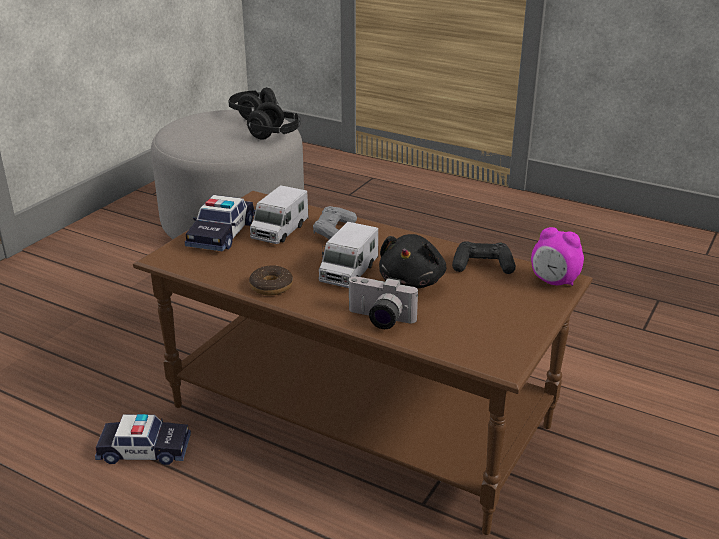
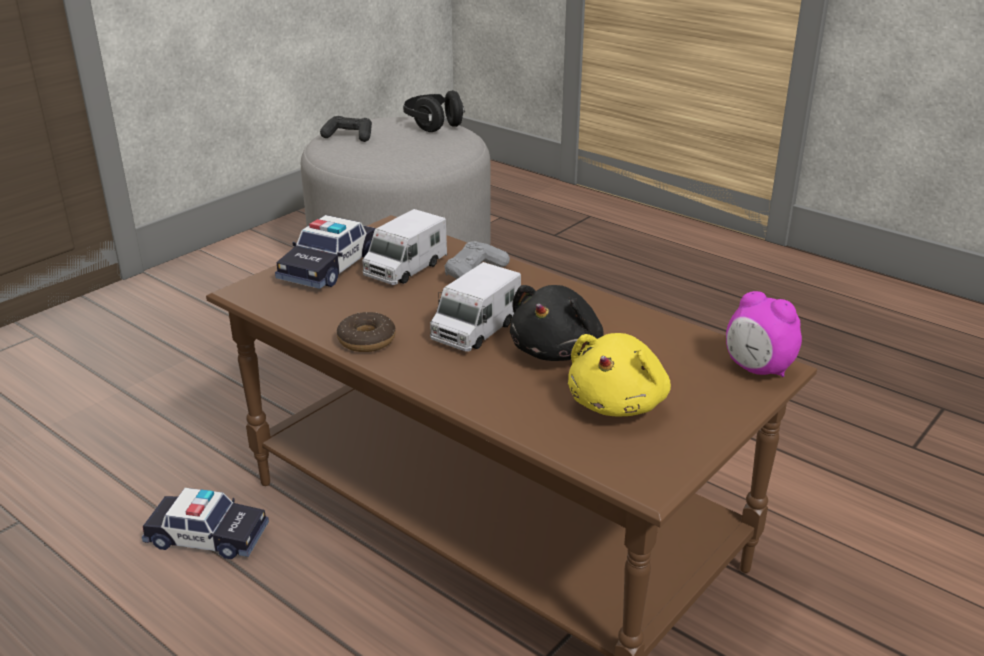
camera: 10 degrees right, 0 degrees up
black headphones [246,102,301,140] -> none
camera [347,276,418,329] -> none
black game controller [452,241,516,274] -> black game controller moved to [320,116,372,142]
none -> yellow plush toy [568,333,671,416]

